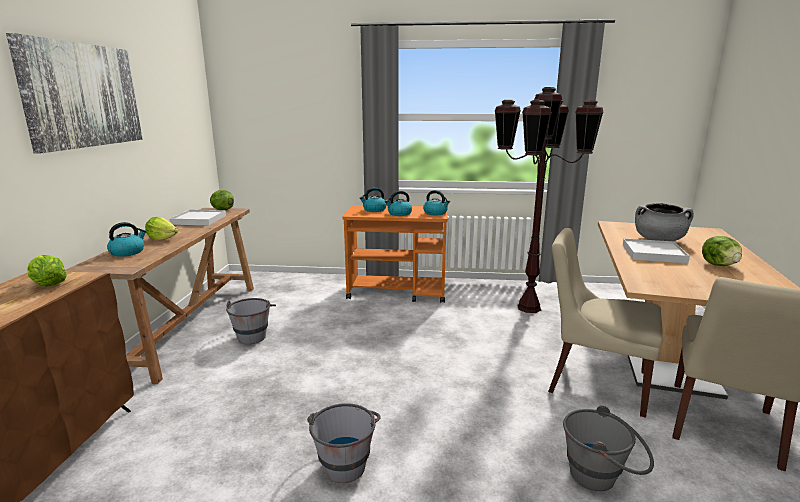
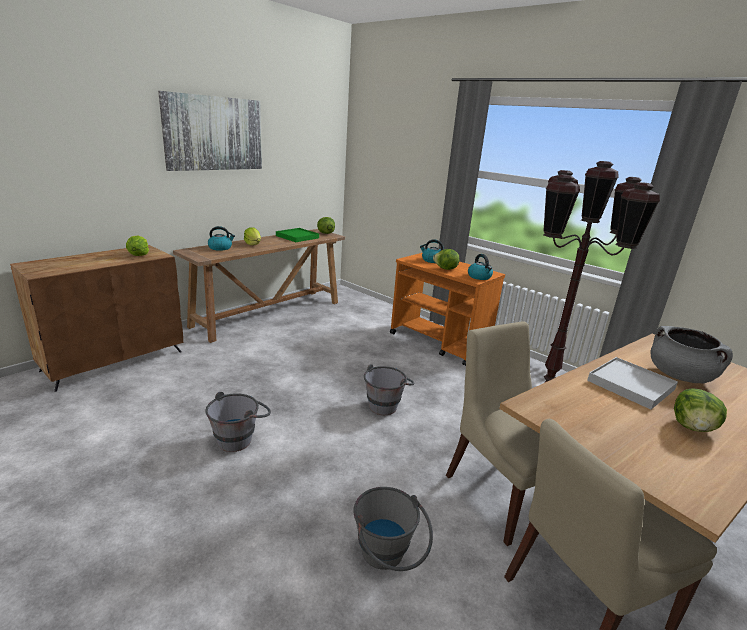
camera: 35 degrees right, 5 degrees up
white tray [169,210,226,225] -> green tray [276,228,319,242]
grey bucket [226,298,276,344] -> grey bucket moved to [364,364,415,415]
kettle [385,191,412,216] -> lettuce [433,249,460,270]

